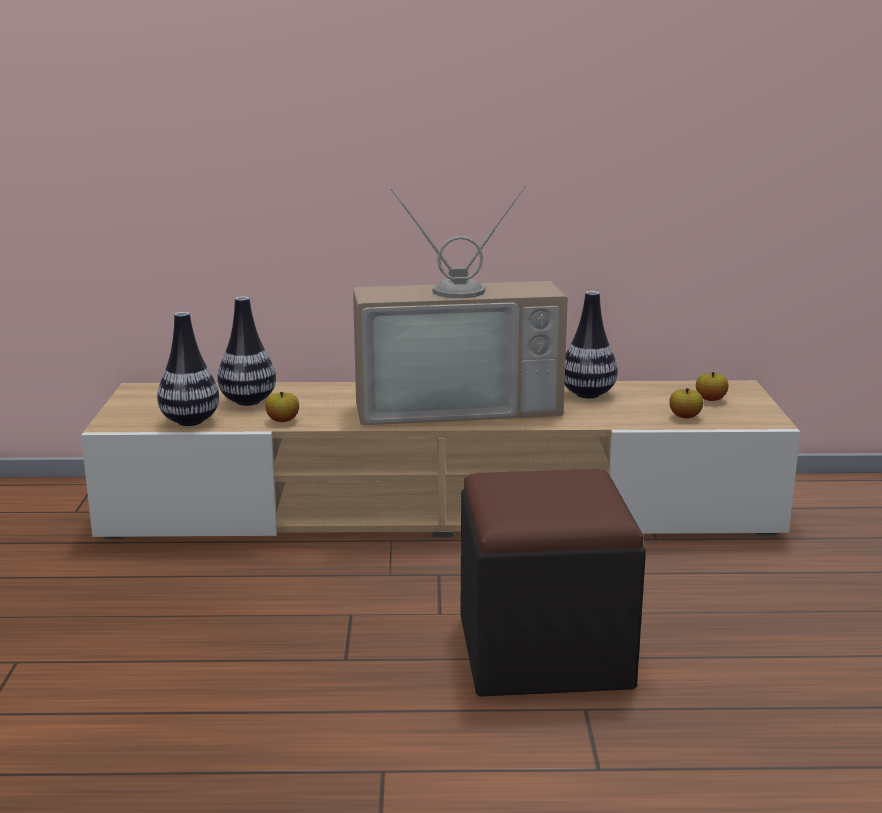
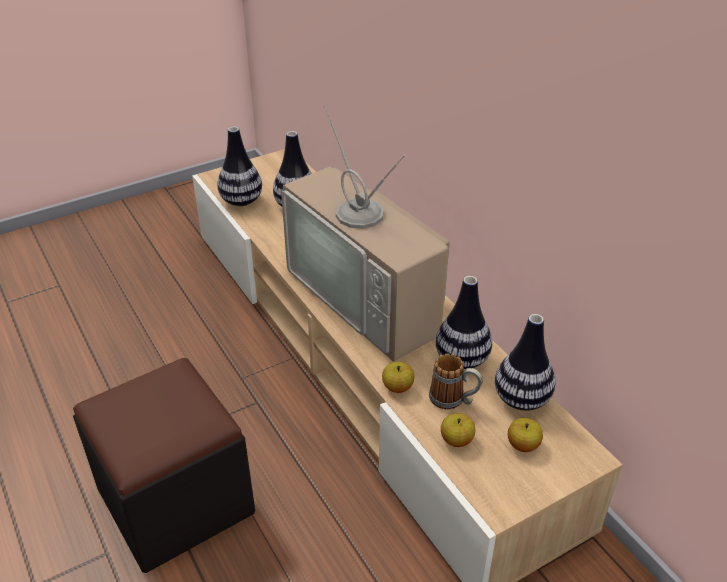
camera: 60 degrees right, 20 degrees up
apple [265,392,299,422] -> apple moved to [382,362,414,393]
none -> mug [429,353,483,409]
none -> vase [495,314,555,411]

